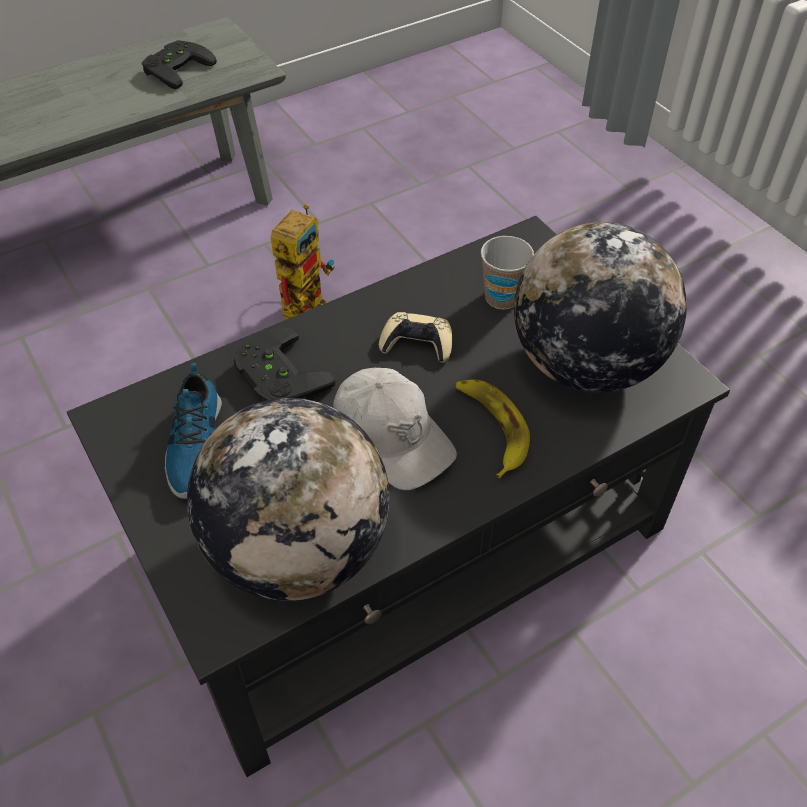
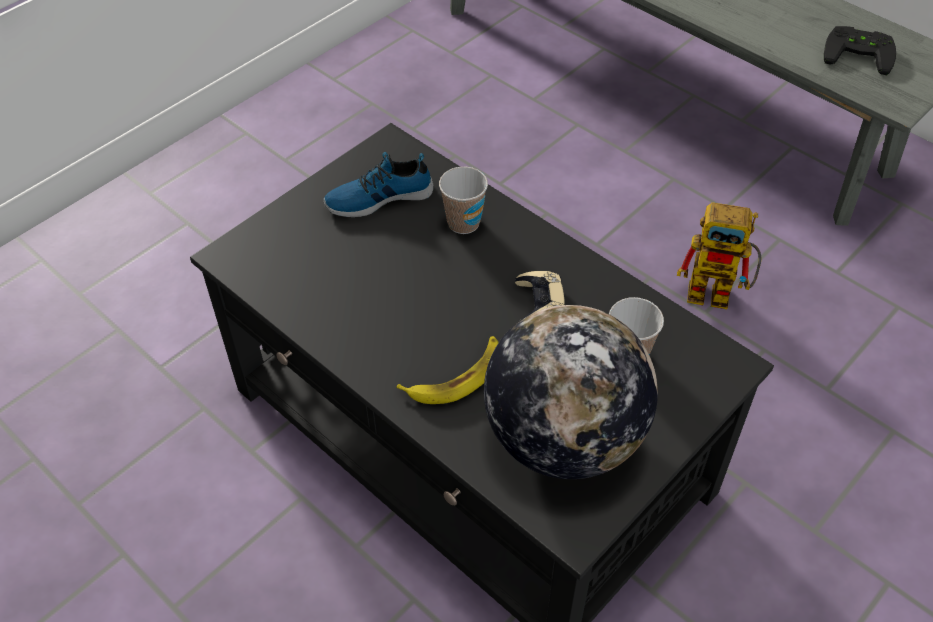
camera: 75 degrees right, 0 degrees up
globe [187,398,390,601] -> none
black game controller [233,327,336,401] -> cup [439,167,488,234]
white cap [333,368,457,490] -> none

